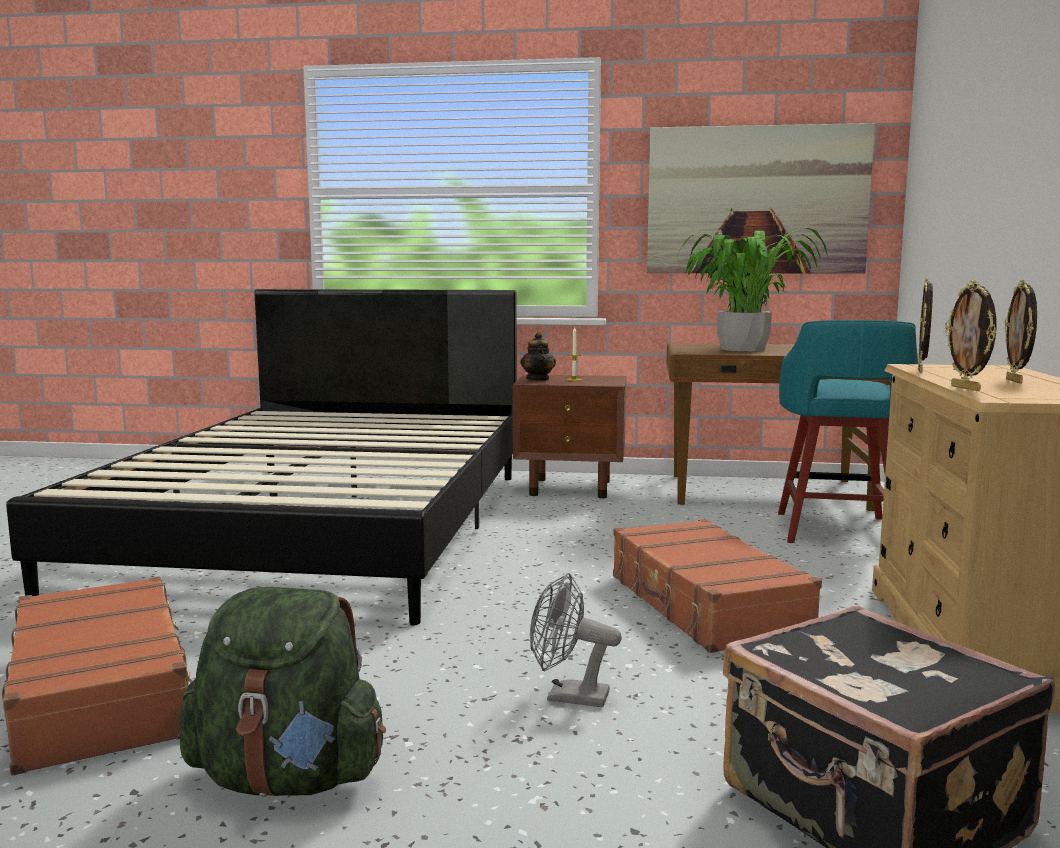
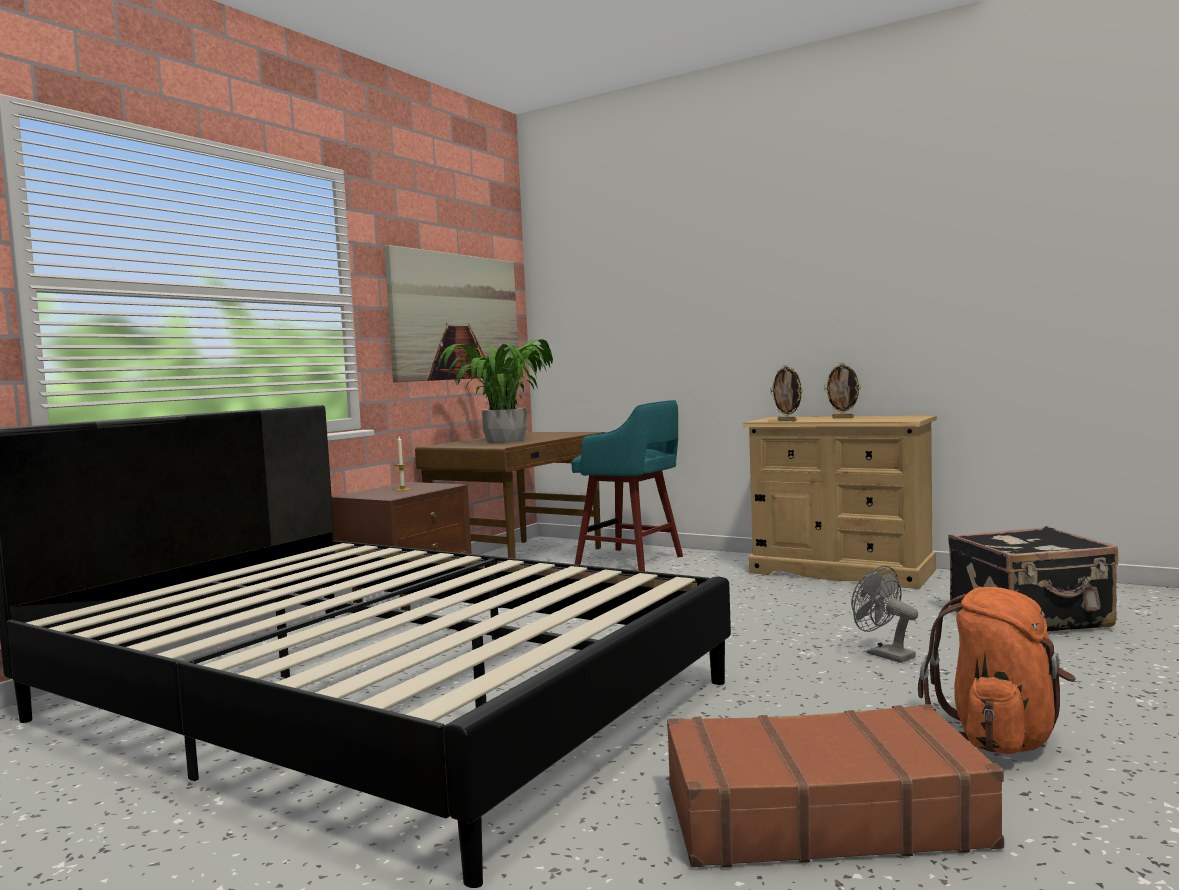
camera: 65 degrees left, 5 degrees down
green backpack [179,587,386,797] -> orange backpack [918,587,1076,754]
teapot [520,332,556,381] -> none
grey fan [530,573,622,707] -> grey fan turned 105 degrees clockwise [851,566,918,663]
brown suitcase [613,519,822,653] -> none
picture frame [945,280,997,391] -> none

